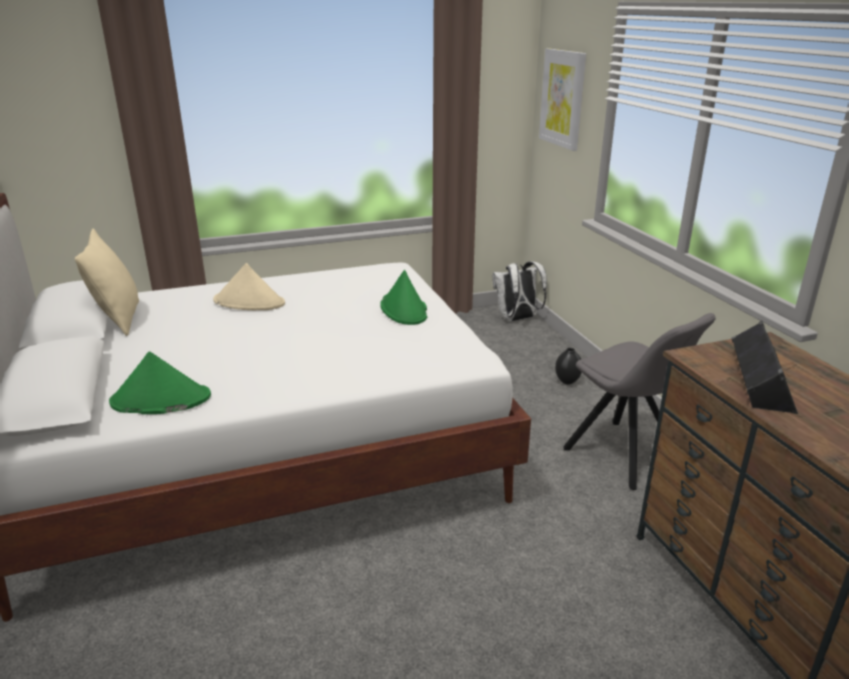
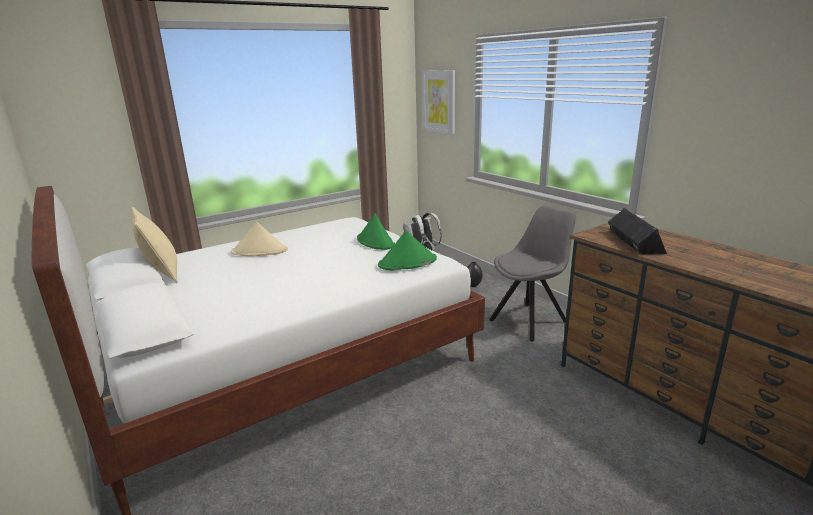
camera: 15 degrees left, 5 degrees down
green hat [109,352,211,414] -> green hat moved to [378,231,437,270]
grey chair [563,313,716,490] -> grey chair turned 75 degrees counterclockwise [490,205,576,342]

